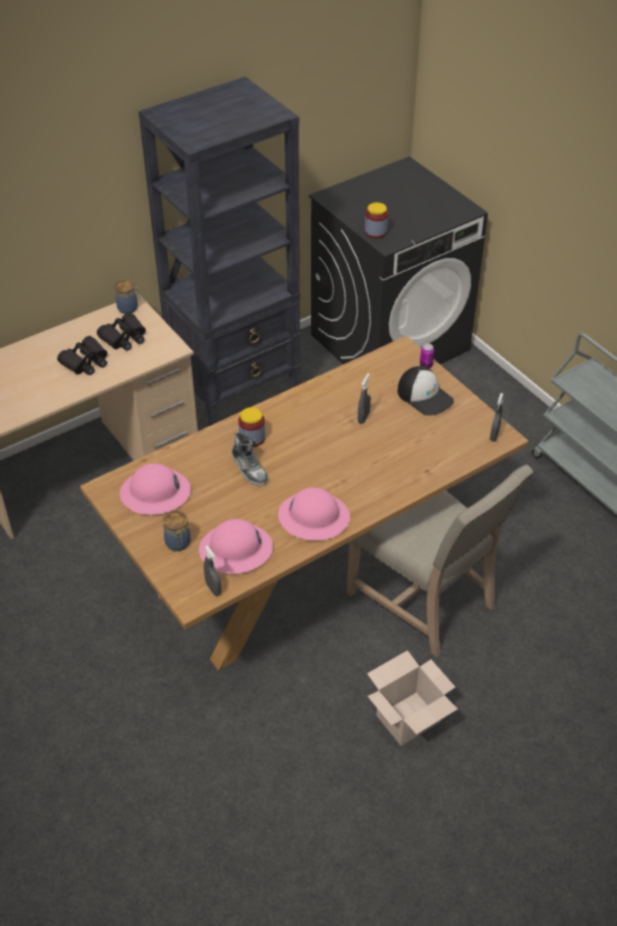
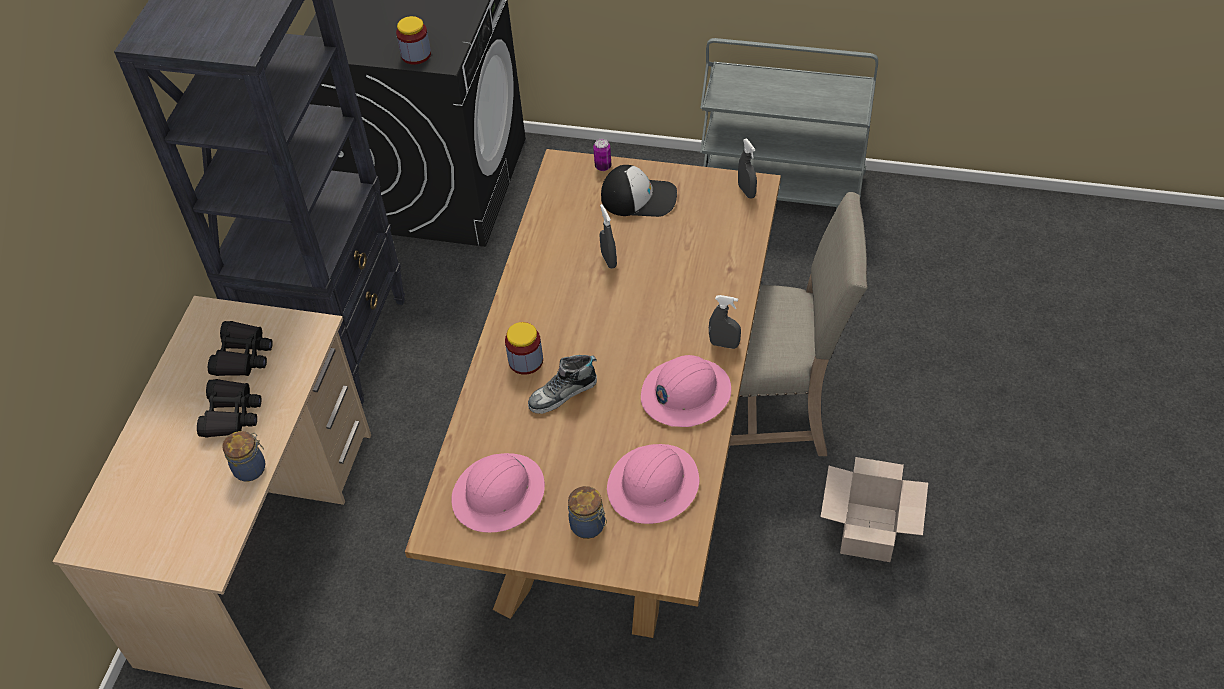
camera: 40 degrees left, 5 degrees up
jar [115,280,140,314] -> jar moved to [222,431,265,481]
grey spray bottle [204,545,221,596] -> grey spray bottle moved to [709,295,741,349]
shoe [232,432,268,486] -> shoe turned 135 degrees clockwise [528,355,597,414]

